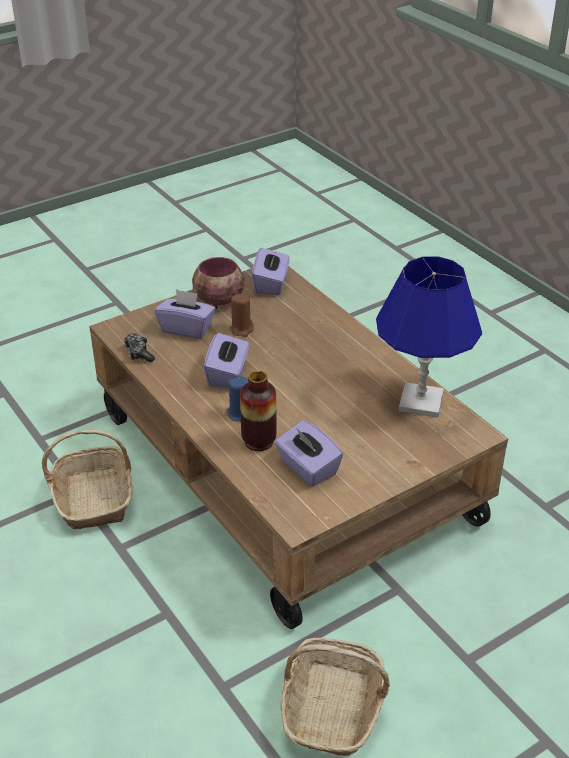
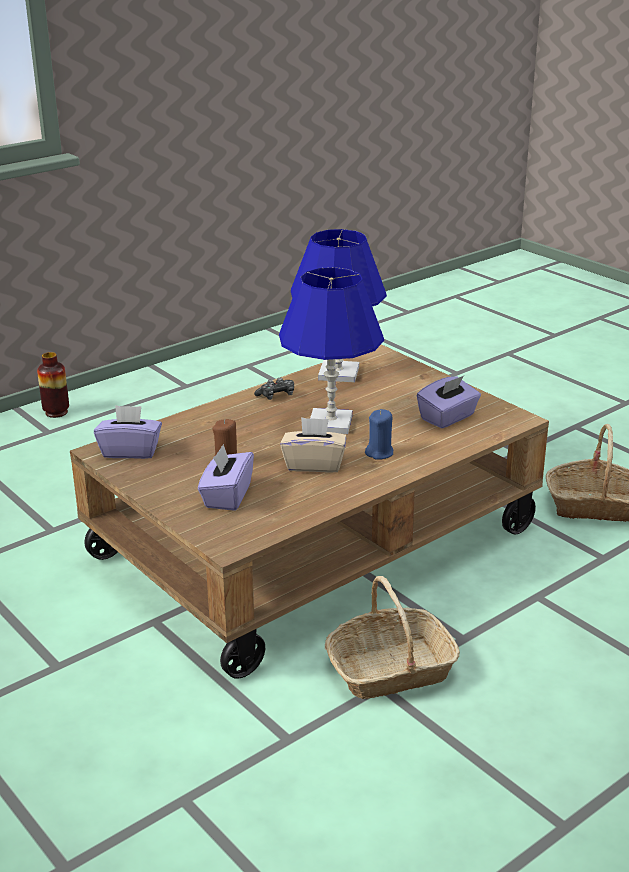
camera: 95 degrees left, 10 degrees down
game controller [123,333,155,362] -> game controller moved to [254,378,294,400]
bowl [192,257,244,309] -> none
purple tissue box [204,333,250,388] -> beige tissue box [280,417,346,473]
vase [240,371,277,451] -> vase moved to [37,352,69,418]
none -> blue table lamp [279,267,384,434]

